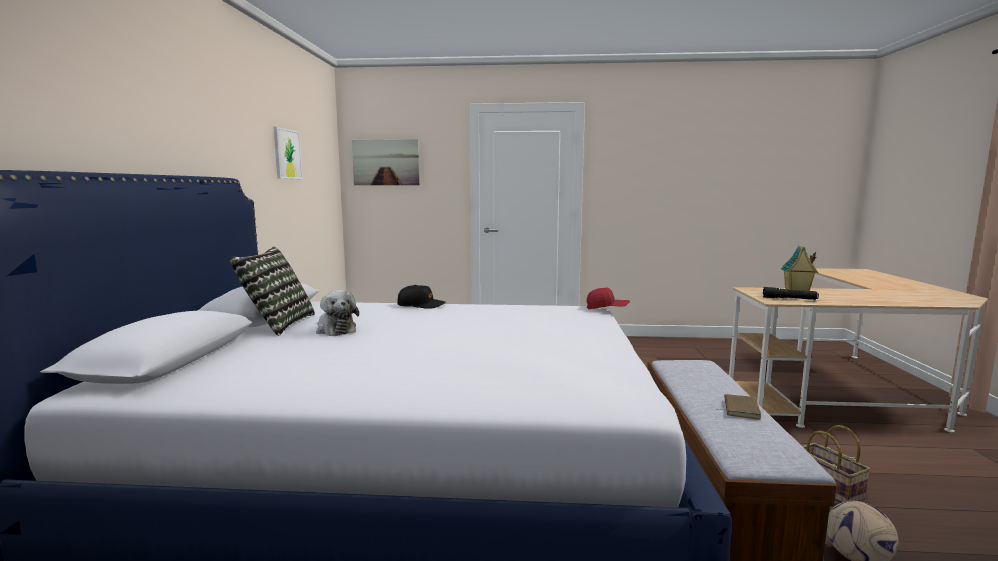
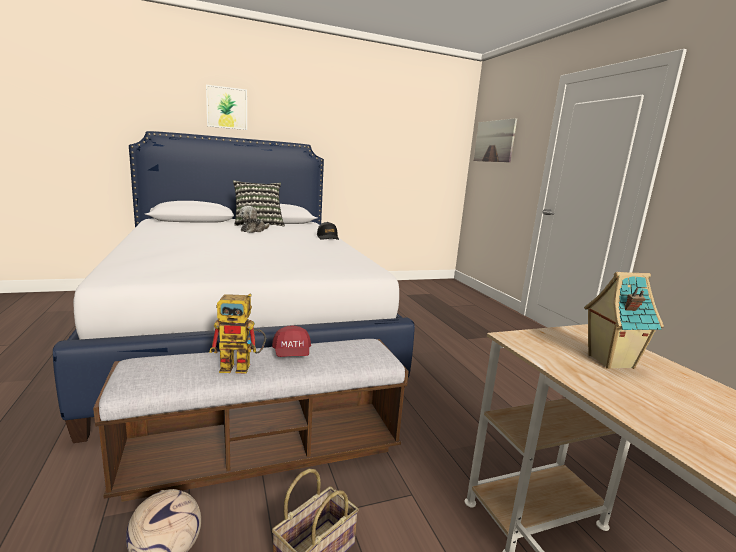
camera: 65 degrees right, 5 degrees up
picture [273,127,303,179] -> picture moved to [206,85,247,130]
red cap [587,288,630,309] -> red cap moved to [272,325,311,357]
brown book [717,394,761,420] -> toy robot [209,294,266,374]
black flashlight [763,287,819,300] -> none

